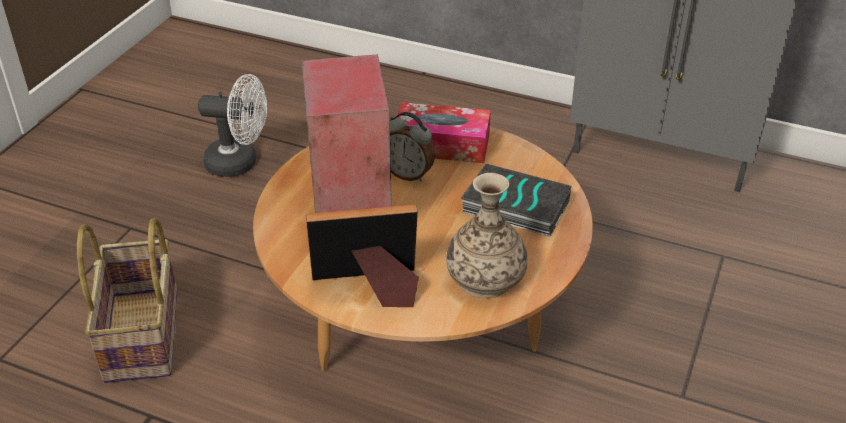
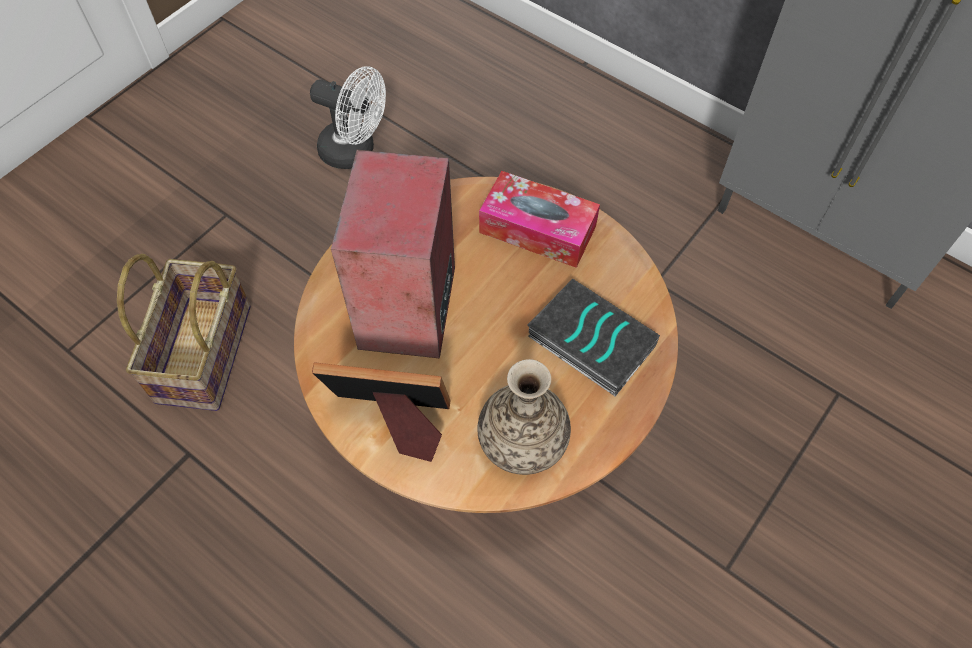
camera: 15 degrees right, 20 degrees up
alarm clock [389,112,435,182] -> none

